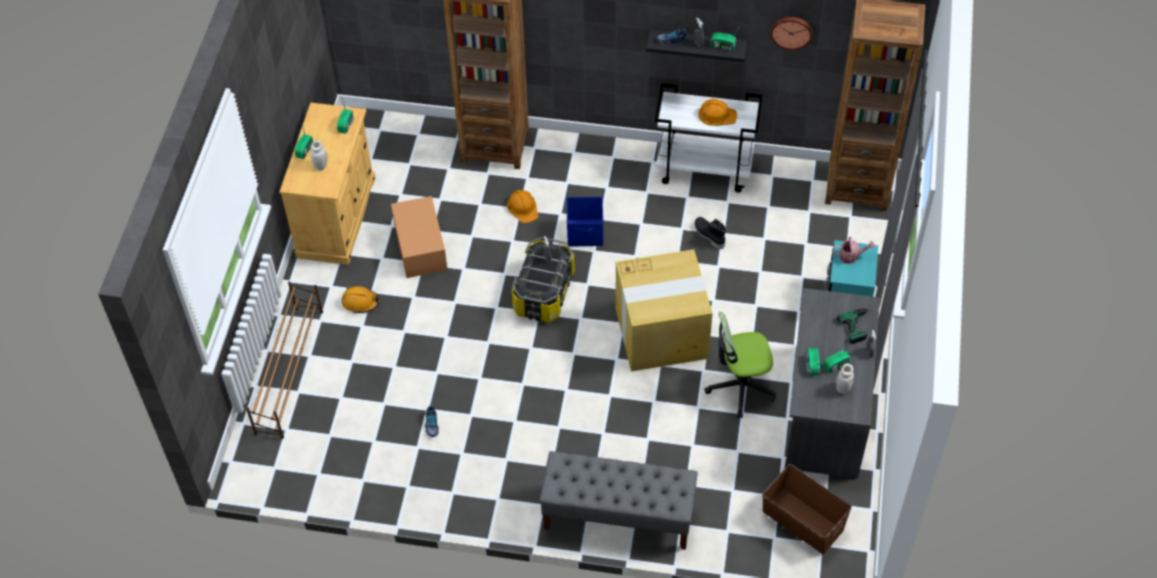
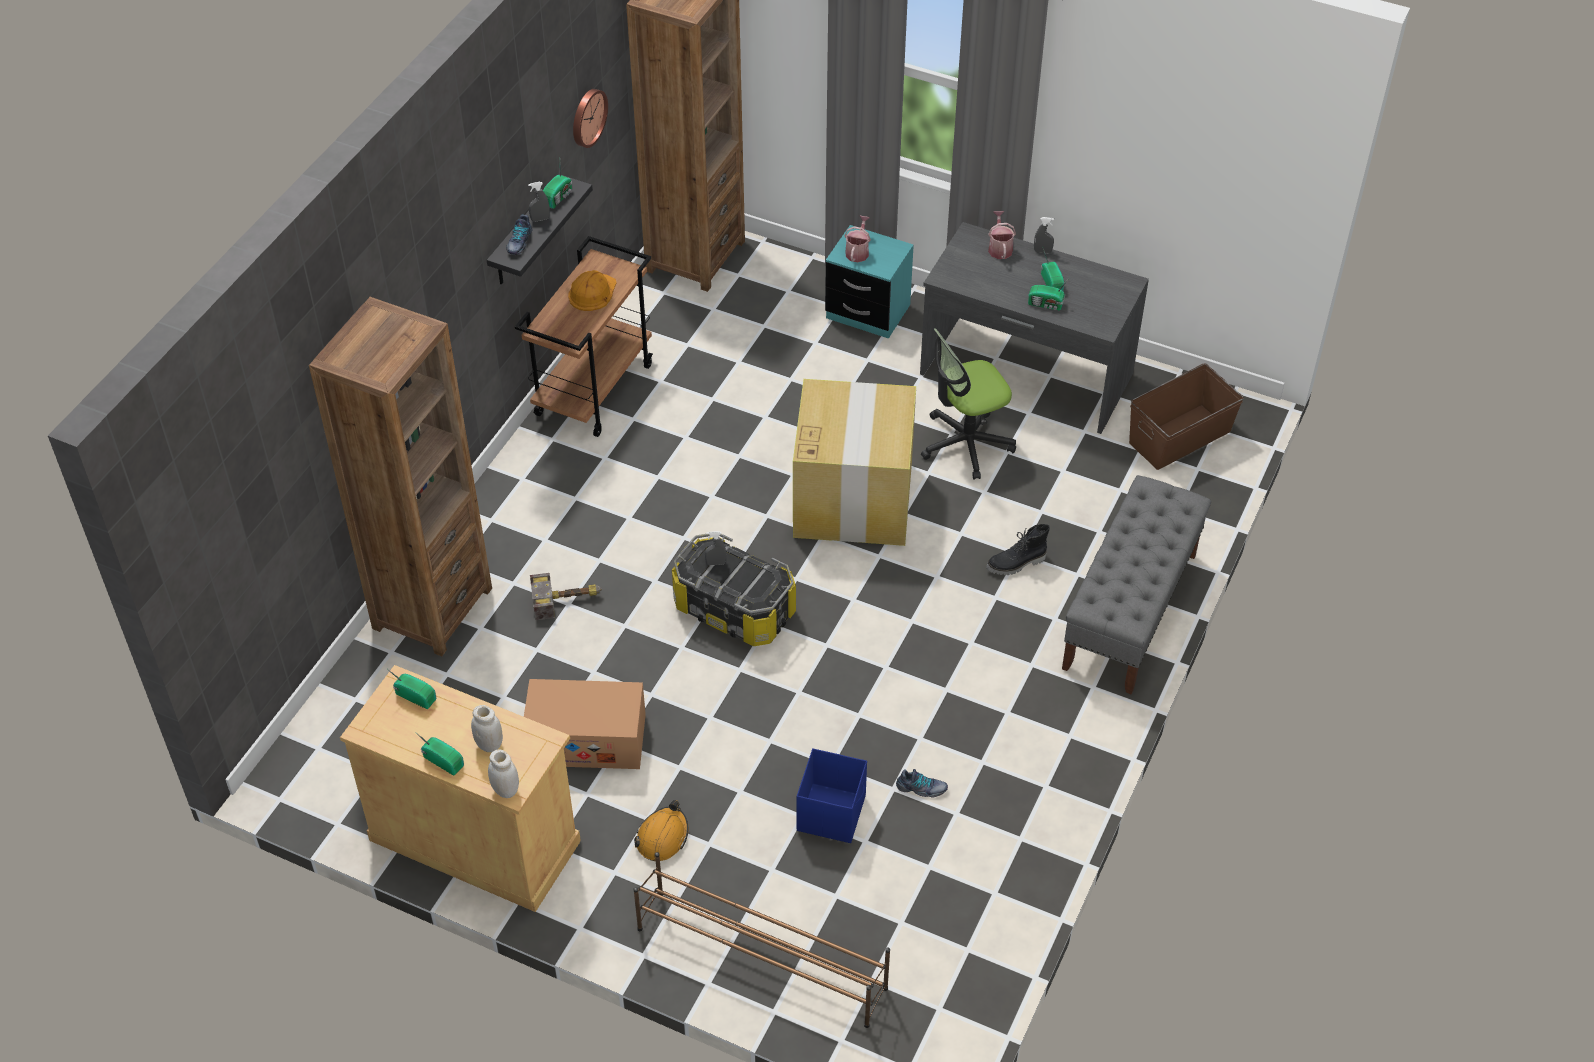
camera: 75 degrees left, 5 degrees down
orange hard hat [507,190,538,223] -> hammer [530,573,602,620]
blue storage box [567,197,603,247] -> blue storage box moved to [797,748,867,843]
white cart [655,84,762,193] -> brown cart [515,236,653,437]
black boot [694,217,726,249] -> black boot moved to [986,524,1050,575]
office chair [704,312,776,418] -> office chair turned 60 degrees clockwise [921,328,1016,479]
white jar [836,364,854,394] -> white jar moved to [488,749,519,798]
power drill [837,308,874,344] -> watering can [988,211,1016,259]

